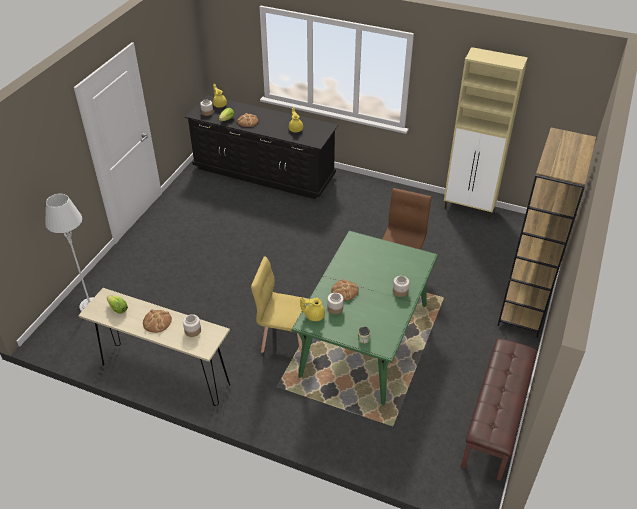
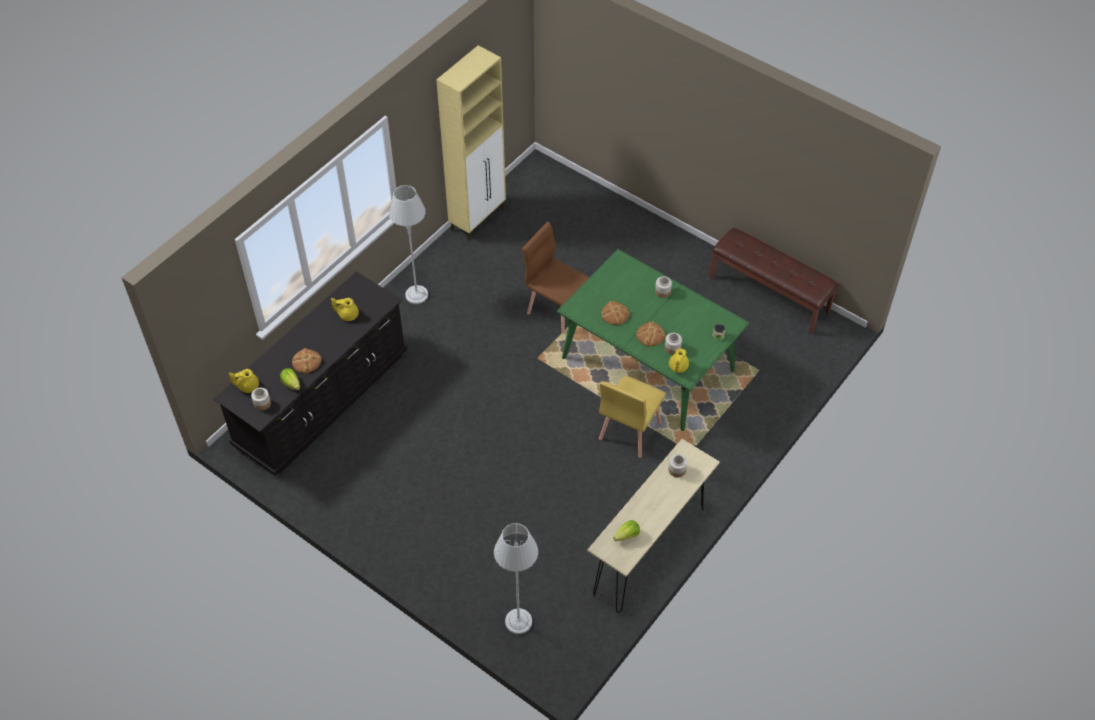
camera: 75 degrees left, 10 degrees up
bread [143,309,172,333] -> bread moved to [601,301,629,325]
brown bookcase [497,127,596,337] -> none
none -> grey floor lamp [388,185,428,304]

